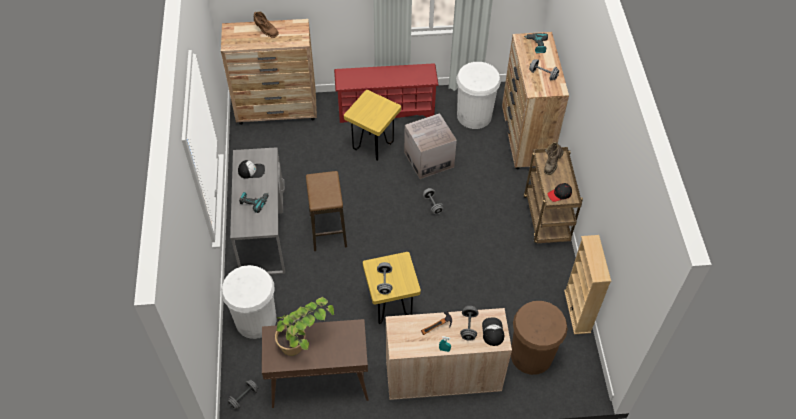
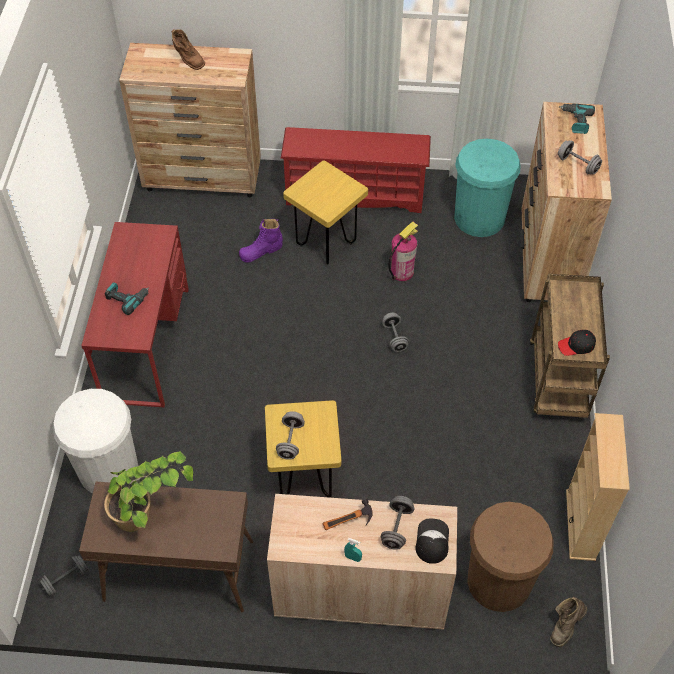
camera: 10 degrees right, 0 degrees up
grey desk [230,147,285,275] -> red desk [81,222,189,407]
cap [238,160,265,179] -> none
stool [306,171,347,251] -> none
cardboard box [404,113,457,179] -> fire extinguisher [388,222,418,281]
white trash can [456,62,501,129] -> turquoise trash can [454,139,521,237]
brown boot [544,142,564,175] -> brown boot moved to [550,597,587,647]
none -> purple boot [239,219,283,263]

